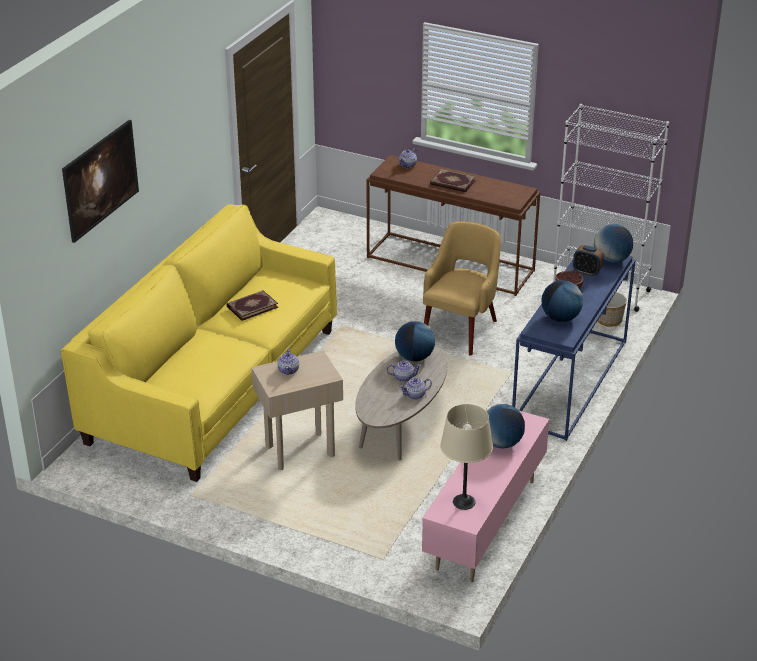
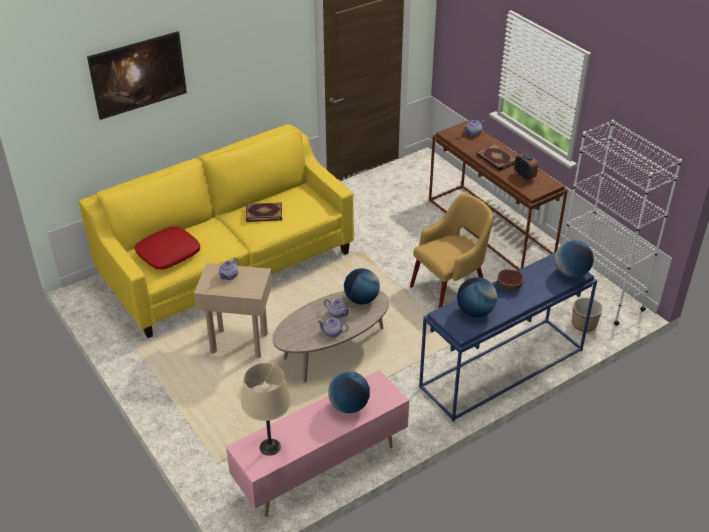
camera: 30 degrees right, 5 degrees up
alarm clock [573,245,604,277] -> alarm clock moved to [514,153,538,181]
none -> red pillow [135,226,200,270]

